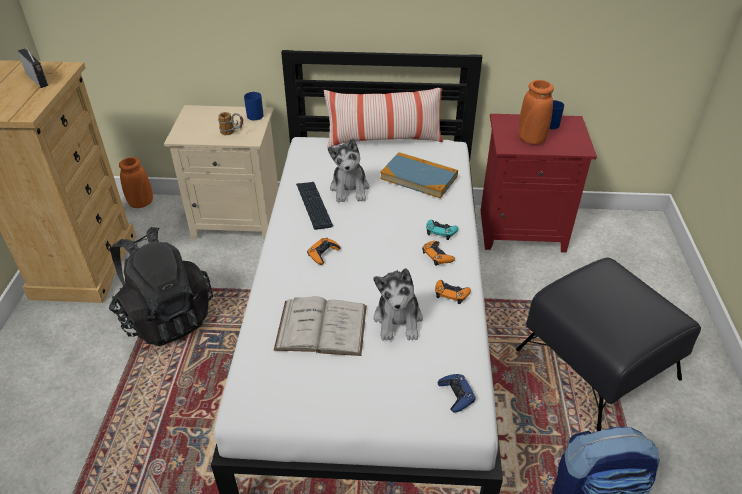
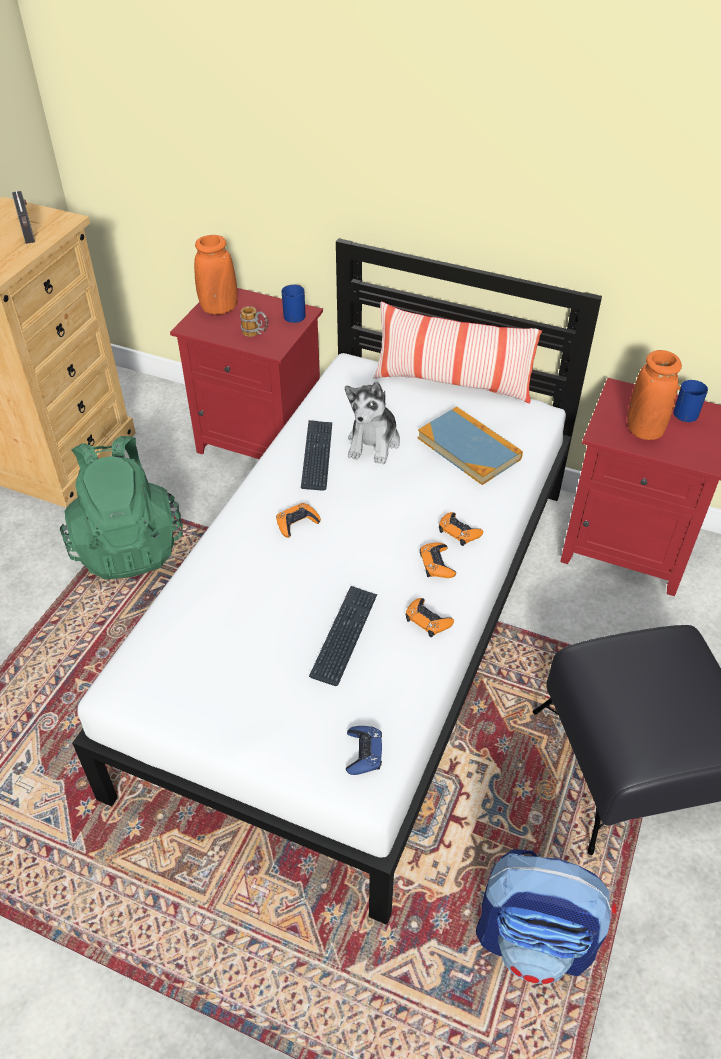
camera: 20 degrees right, 5 degrees up
black backpack [109,227,213,346] -> green backpack [60,436,183,580]
orange vase [119,157,153,208] -> orange vase moved to [194,235,237,315]
beige nightstand [164,105,278,240] -> red nightstand [170,288,323,459]
white book [274,296,367,356] -> none
plush toy [373,268,423,341] -> keyboard [309,586,377,686]
turquoise game controller [426,220,458,240] -> orange game controller [439,512,483,546]

